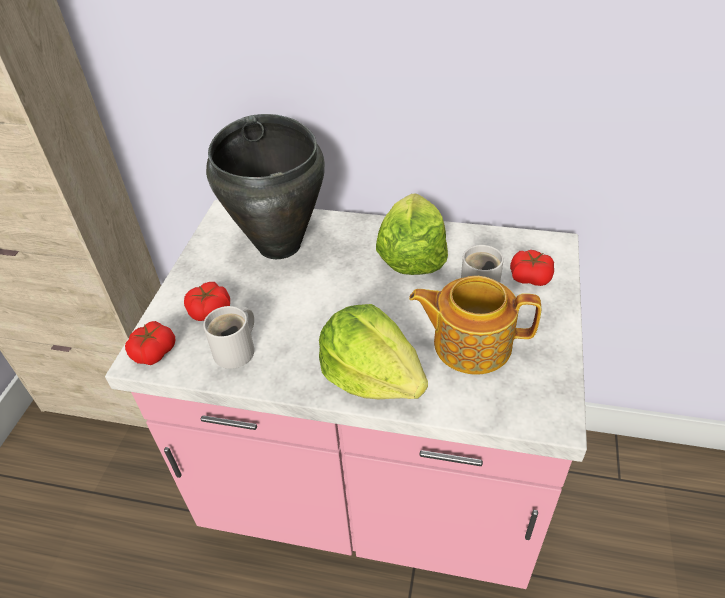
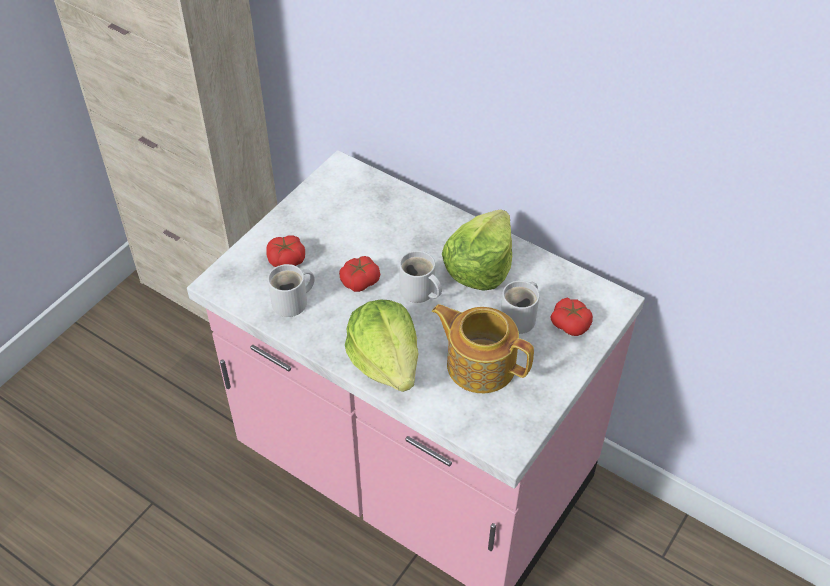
camera: 20 degrees right, 5 degrees up
tomato [125,321,175,365] -> tomato moved to [339,256,380,292]
black cooking pot [206,114,325,259] -> none
none -> white mug [399,251,442,303]

